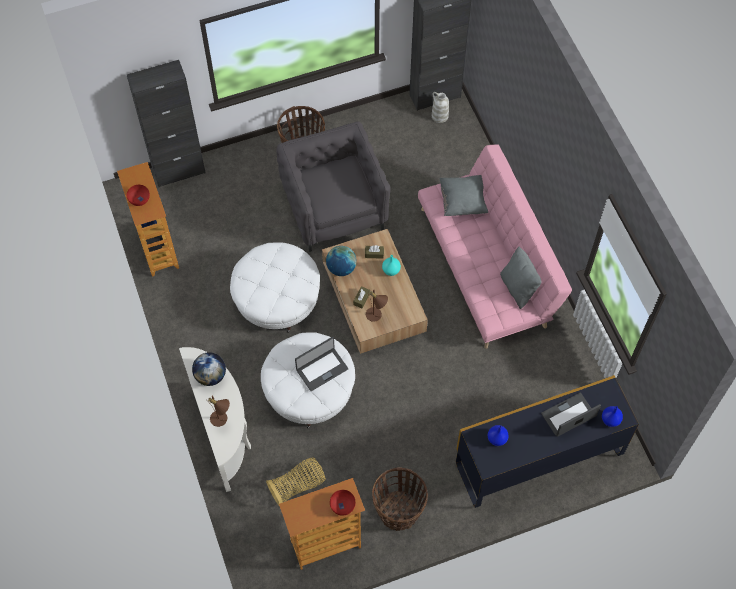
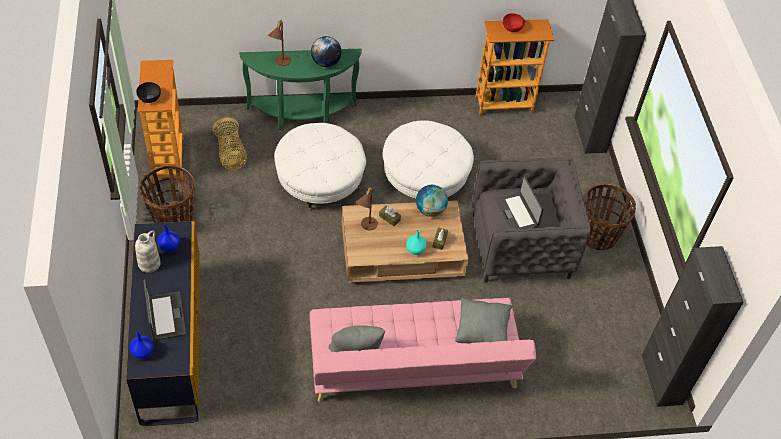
camera: 100 degrees right, 10 degrees down
white console table [179,347,251,492] -> green console table [239,49,362,131]
laptop [295,337,348,391] -> laptop moved to [495,175,544,229]
red bowl [330,490,356,516] -> black bowl [136,82,161,103]
white vase [432,92,449,123] -> white vase moved to [135,231,161,273]

